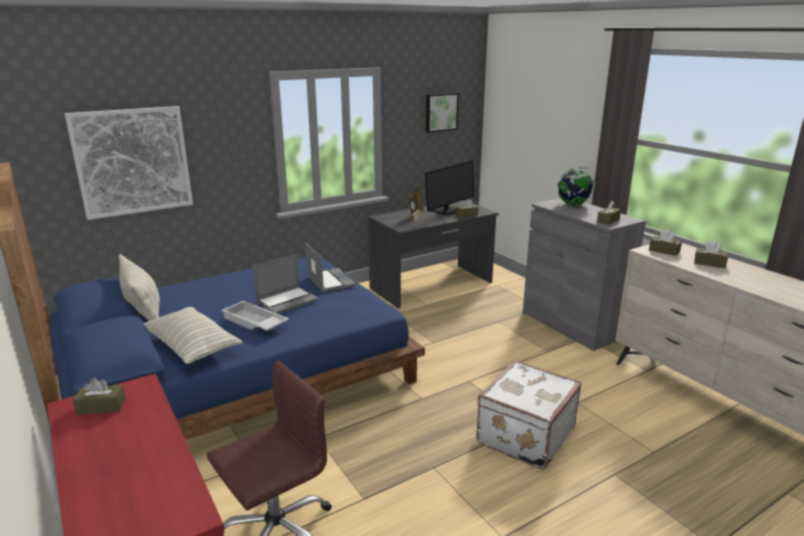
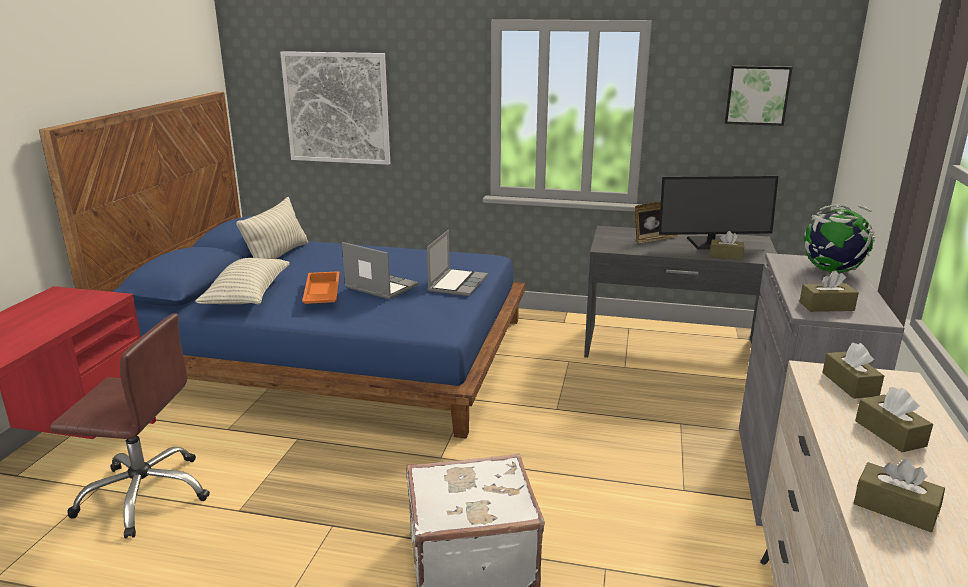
camera: 45 degrees right, 0 degrees up
brown tissue box [73,378,126,415] -> brown tissue box moved to [854,459,945,532]
white tray [221,301,289,331] -> orange tray [302,271,340,304]
laptop [253,254,319,314] -> laptop turned 150 degrees counterclockwise [342,242,418,299]

